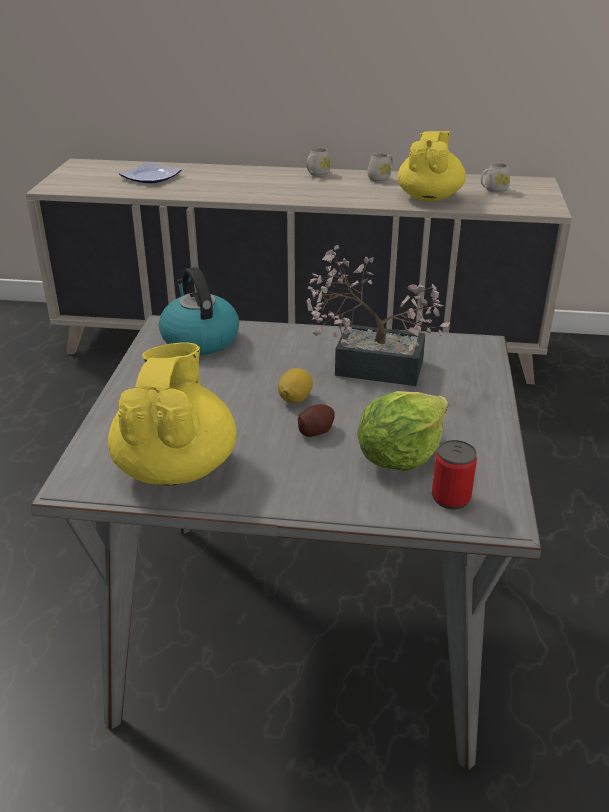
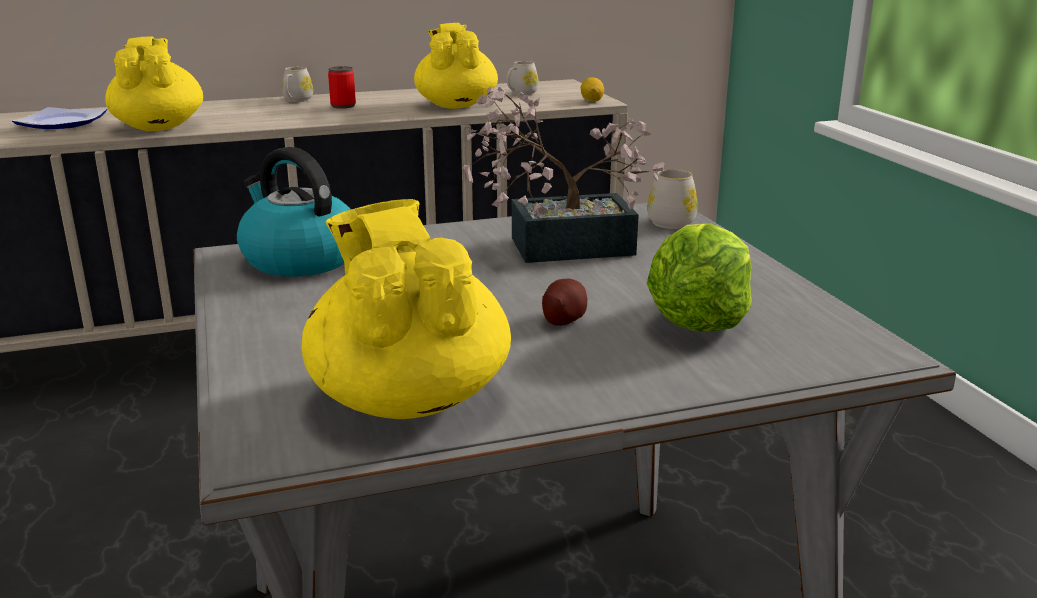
camera: 25 degrees left, 10 degrees down
lemon [278,368,313,403] -> lemon moved to [581,77,604,102]
white mug [367,153,393,182] -> white mug moved to [647,169,698,229]
can [432,440,477,509] -> can moved to [328,66,356,109]
none -> yellow teapot [105,36,203,131]

